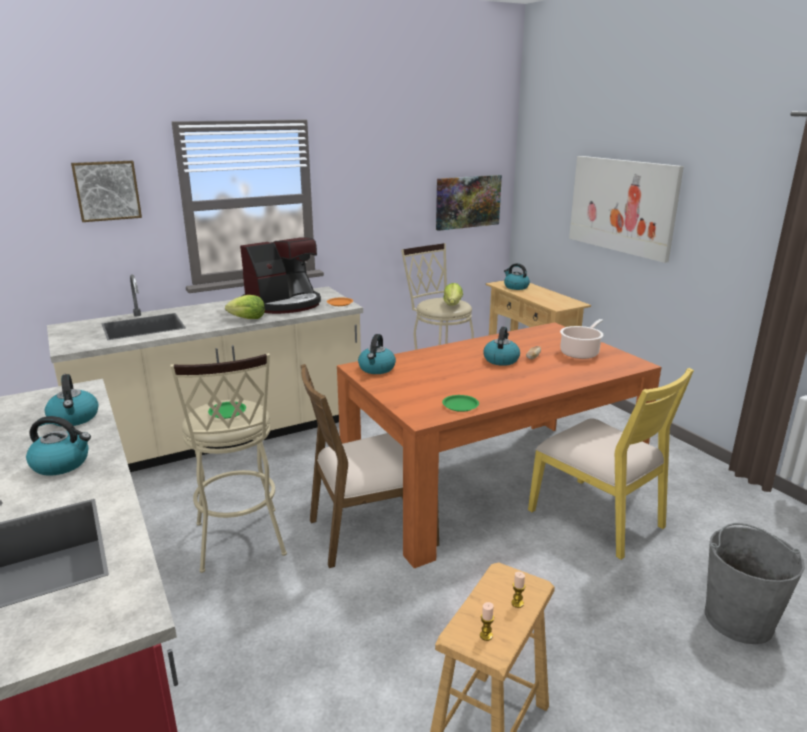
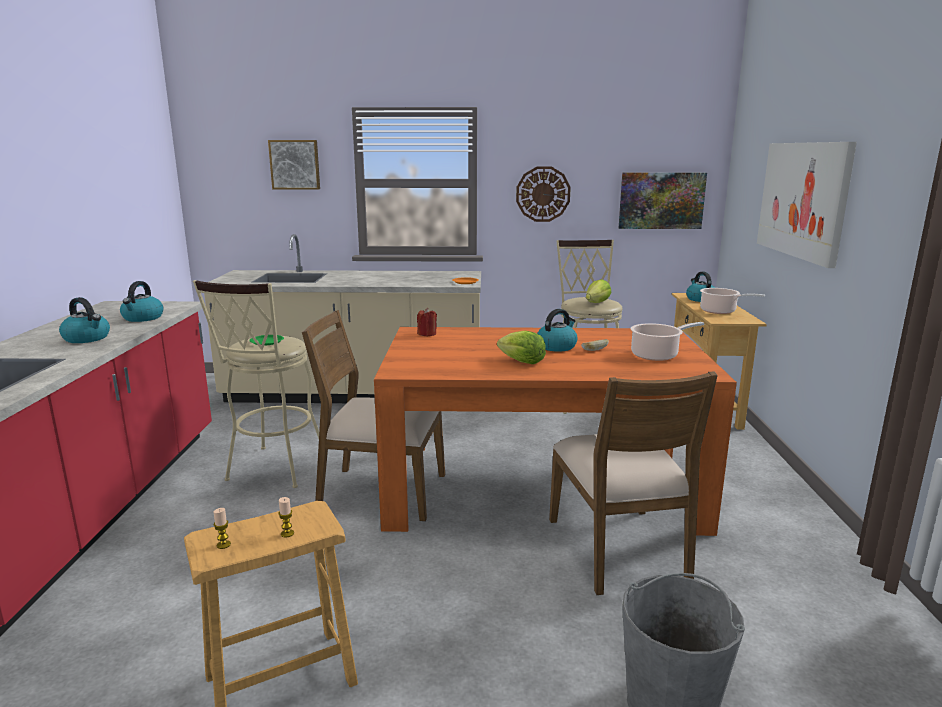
camera: 30 degrees right, 5 degrees down
lettuce [225,295,265,319] -> lettuce moved to [497,331,546,364]
coffee machine [240,238,321,314] -> none
kettle [358,334,396,374] -> red candle [417,308,437,337]
green plate [442,395,479,412] -> none
yellow chair [528,368,694,560] -> brown chair [549,371,718,595]
none -> wall clock [516,166,571,222]
none -> cooking pot [700,288,765,314]

